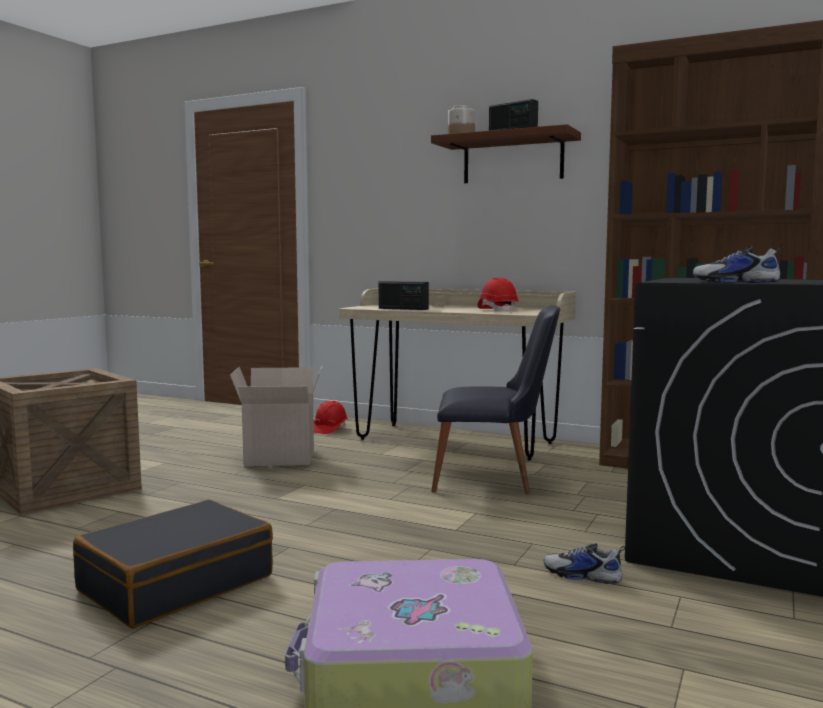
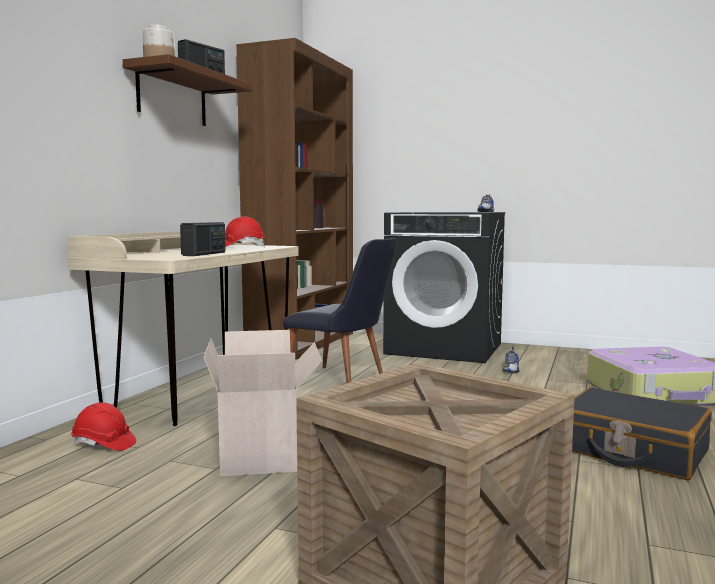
camera: 95 degrees left, 0 degrees up
black chair [431,305,560,494] -> black chair turned 120 degrees clockwise [282,238,397,383]

